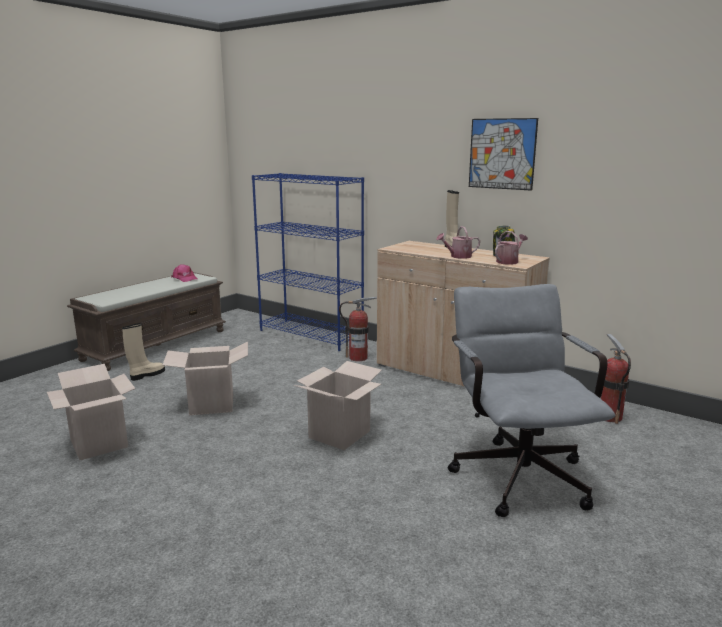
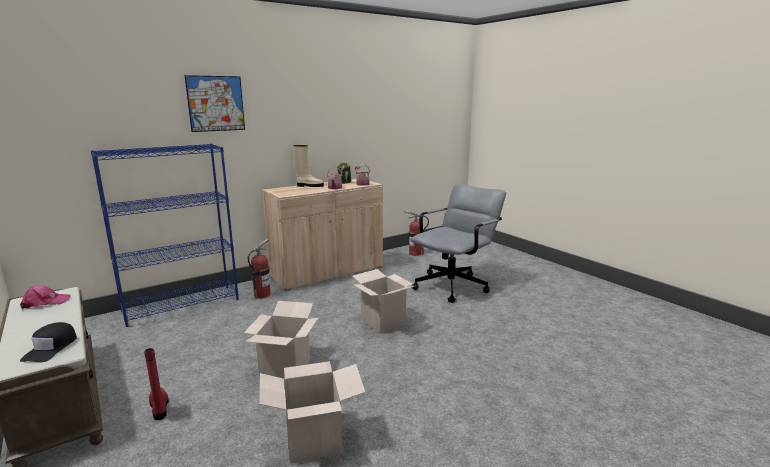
camera: 70 degrees left, 0 degrees up
beige boot [122,323,165,381] -> red boot [144,348,168,420]
grey office chair [447,284,615,517] -> grey office chair turned 120 degrees clockwise [410,183,506,303]
picture [469,118,538,191] -> picture moved to [185,75,245,132]
none -> black cap [20,322,77,362]

